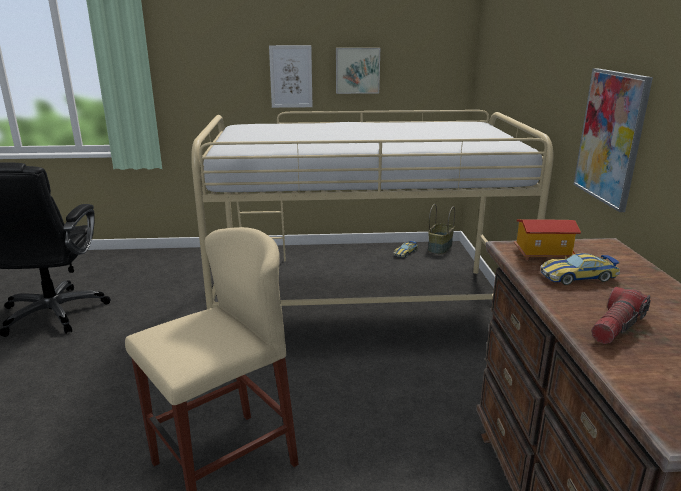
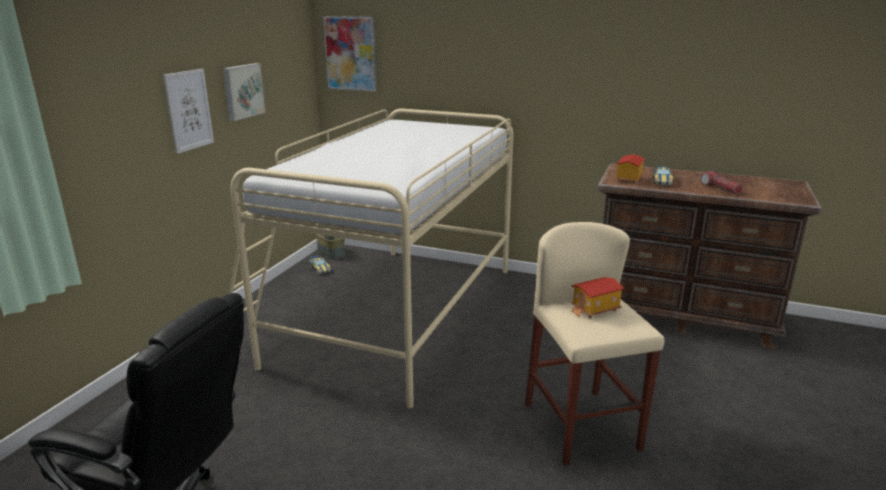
camera: 65 degrees left, 0 degrees up
picture [573,68,653,212] -> picture moved to [323,16,377,92]
none -> toy house [571,277,624,318]

